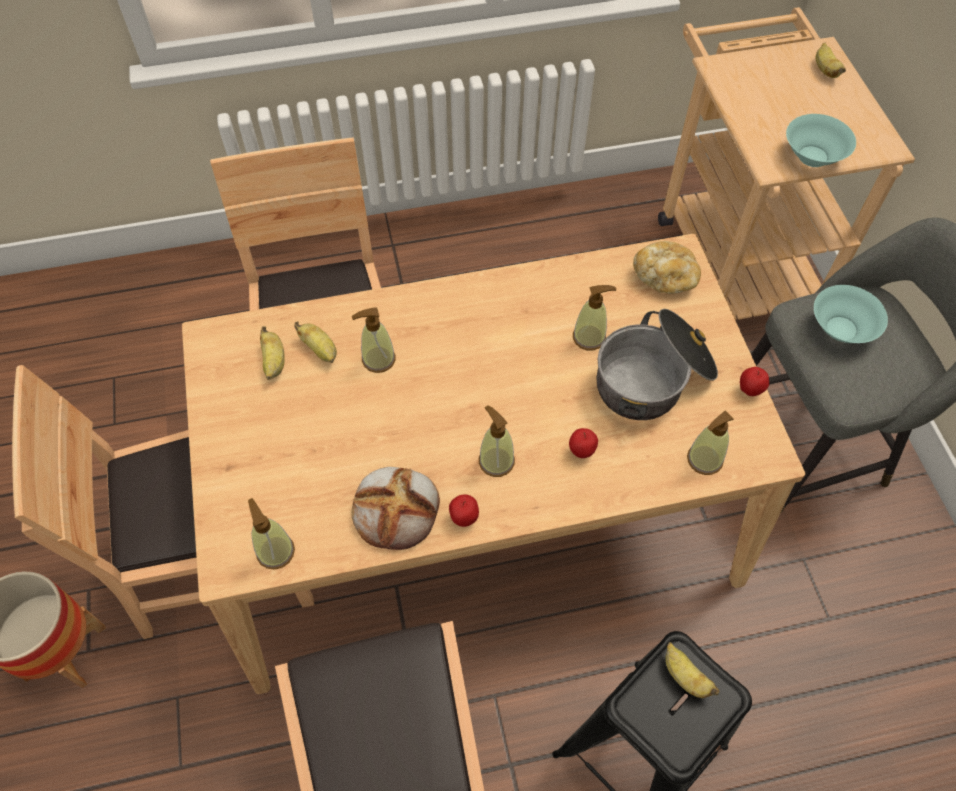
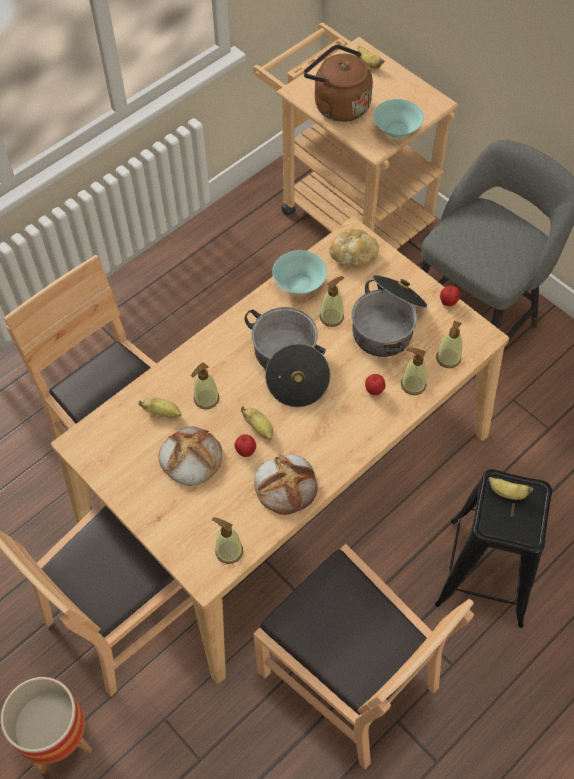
camera: 30 degrees left, 0 degrees up
banana [260,326,285,380] -> banana moved to [241,406,273,440]
apple [449,494,479,527] -> apple moved to [234,434,256,457]
soap dispenser [479,405,515,477] -> soap dispenser moved to [401,347,427,395]
turquoise bowl [814,285,888,343] -> turquoise bowl moved to [272,250,327,294]
none -> bread [159,427,222,486]
none -> cooking pot [244,307,330,407]
none -> brown kettle [304,44,373,122]

